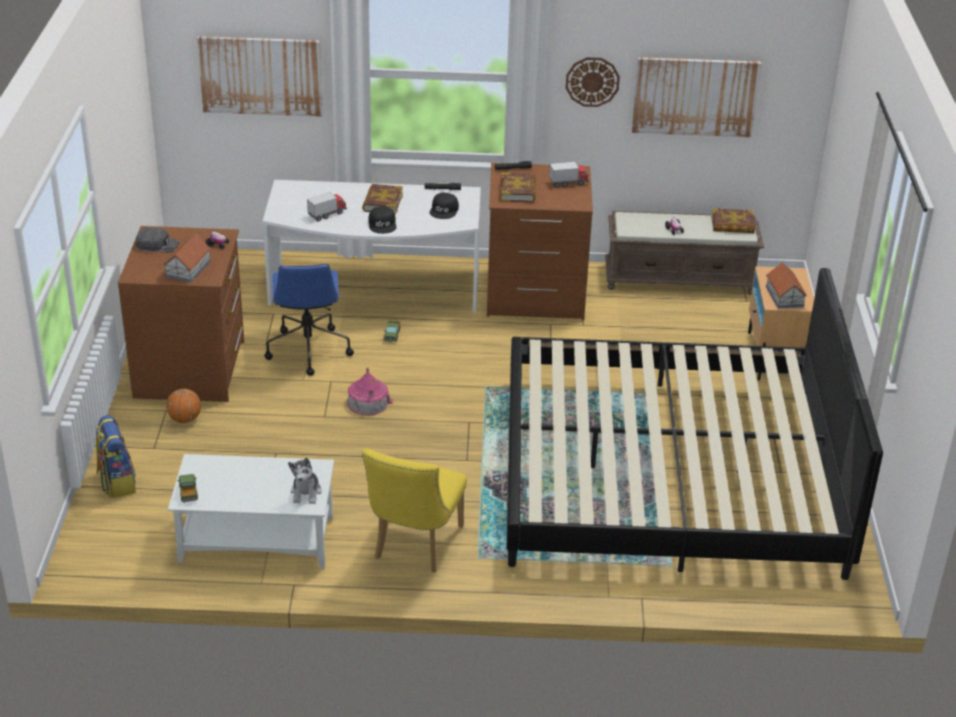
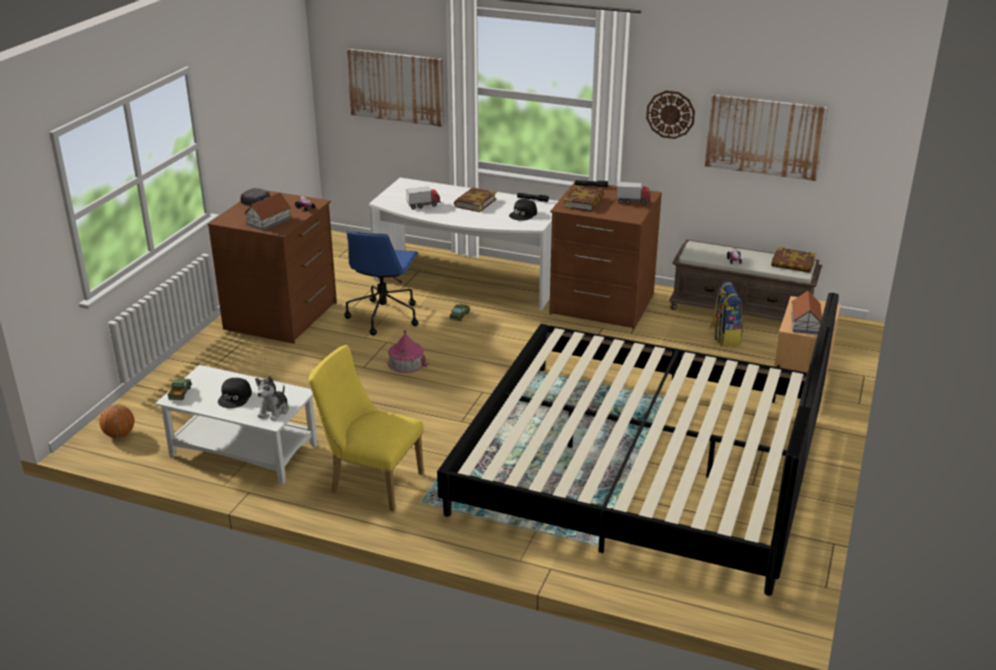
camera: 20 degrees right, 5 degrees down
backpack [96,415,136,498] -> backpack moved to [710,281,743,346]
basketball [166,389,201,423] -> basketball moved to [99,405,135,438]
yellow chair [362,449,467,572] -> yellow chair turned 75 degrees clockwise [308,345,424,511]
black cap [368,206,396,234] -> black cap moved to [218,378,252,408]

